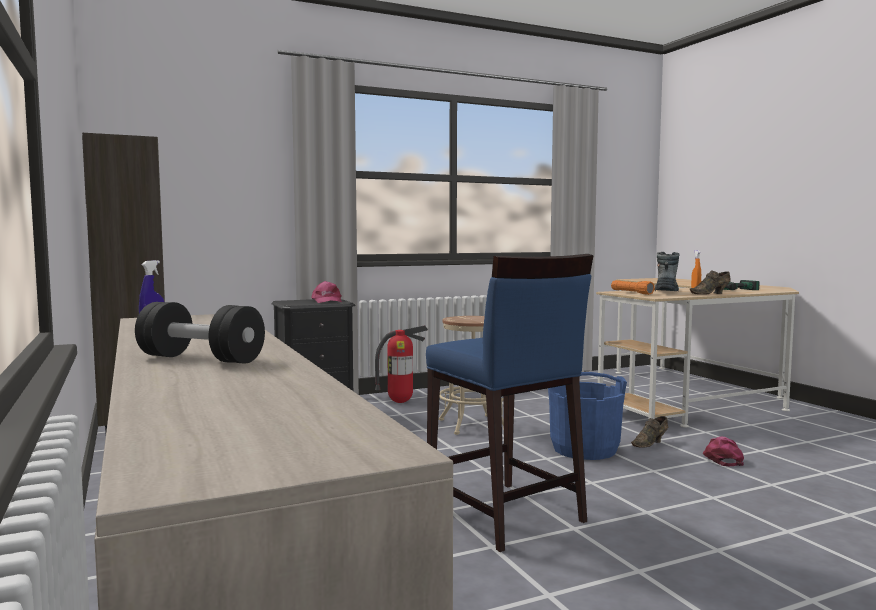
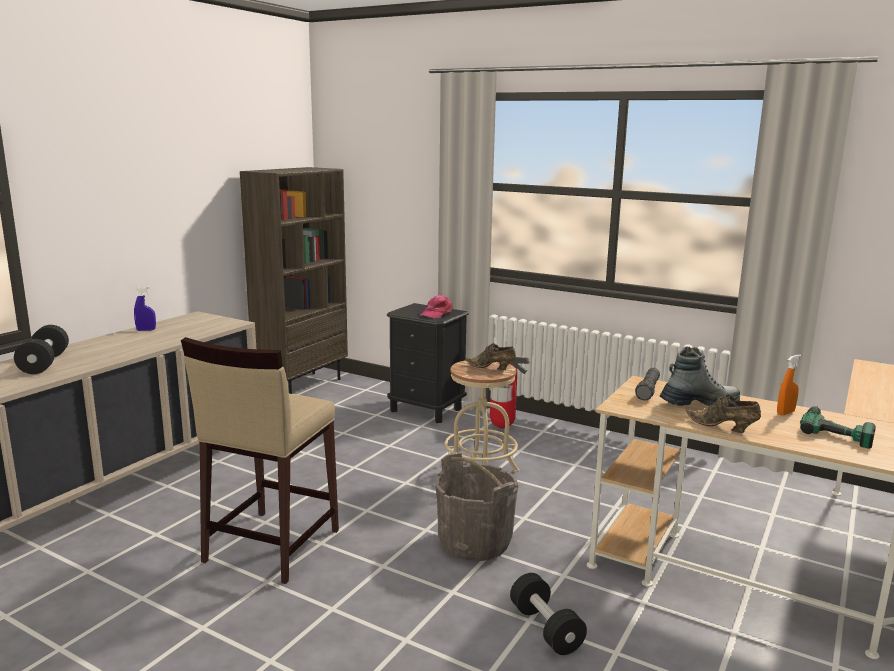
camera: 55 degrees right, 10 degrees up
blue stool [426,254,594,552] -> beige stool [181,337,339,584]
blue bucket [548,372,627,460] -> grey bucket [435,453,518,561]
orange flashlight [611,280,655,295] -> black flashlight [635,368,660,400]
brown shoe [631,416,668,448] -> brown shoe moved to [466,343,516,370]
pink cap [703,437,744,466] -> black dumbbell [510,573,587,655]

